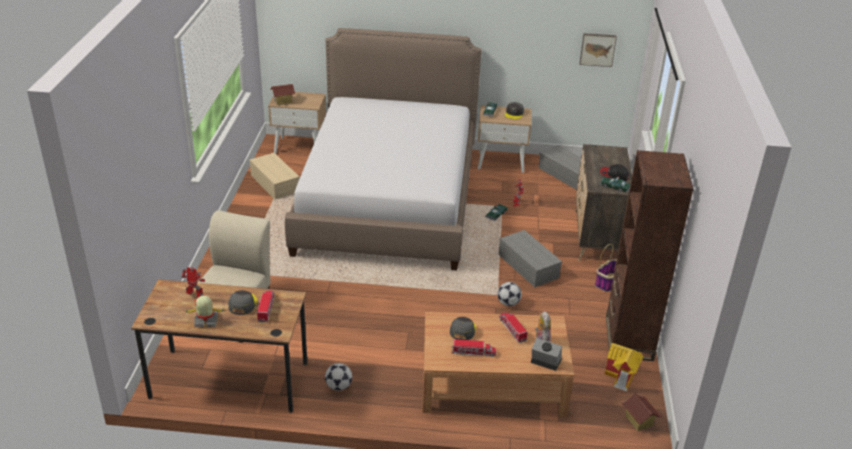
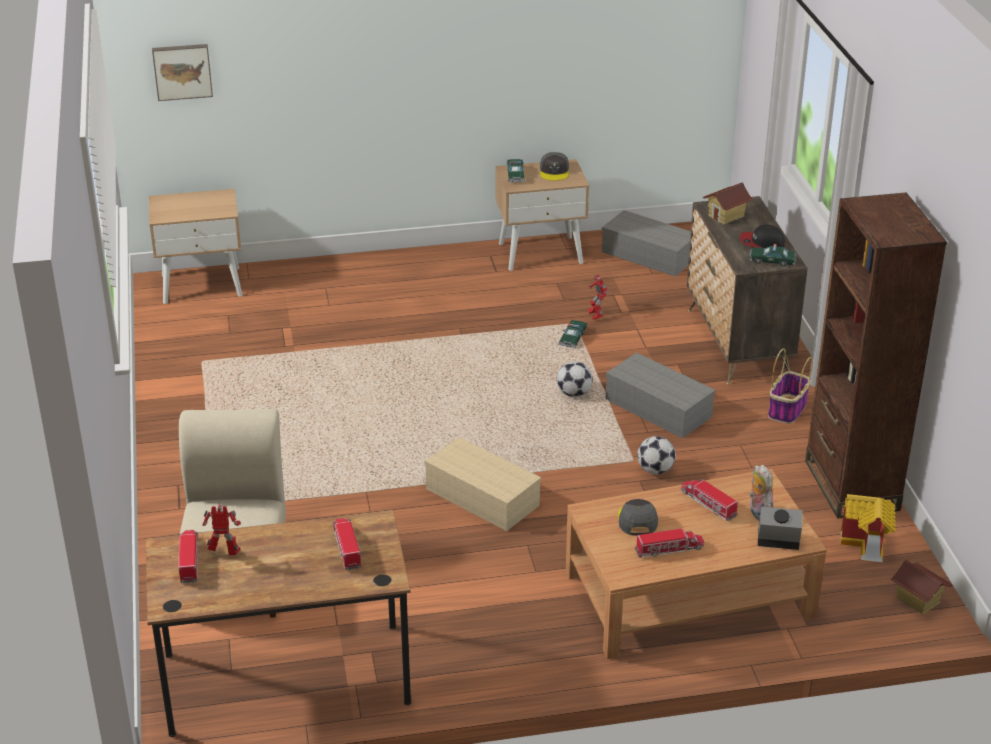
camera: 15 degrees left, 0 degrees up
toy robot [183,295,226,327] -> none
grey cap [228,290,257,315] -> none
beige storage box [249,153,300,199] -> beige storage box moved to [425,437,541,531]
toy house [270,84,295,105] -> toy house moved to [703,183,754,224]
bed [285,28,482,270] -> none
football [325,363,352,391] -> football moved to [557,361,593,397]
picture [580,33,617,67] -> picture moved to [152,44,213,101]
none -> toy truck [178,530,198,583]

